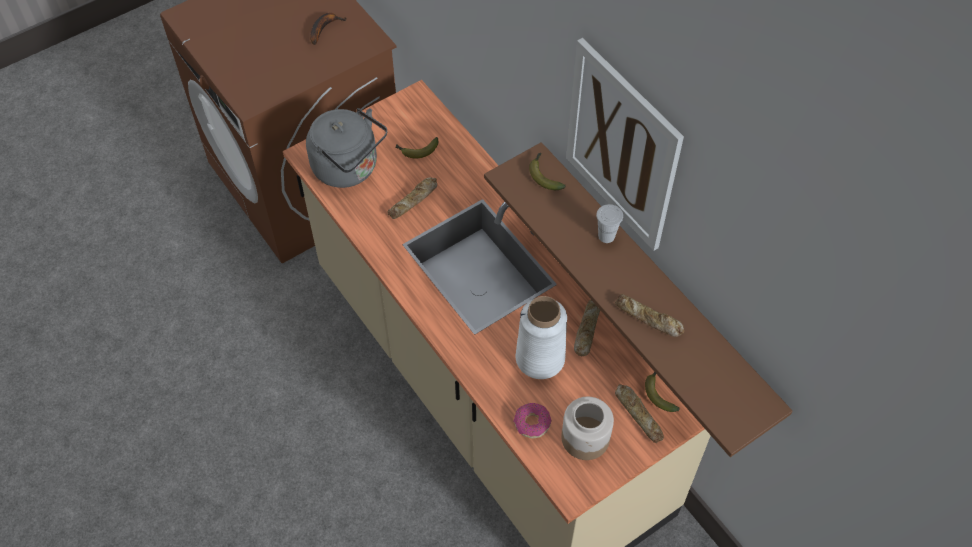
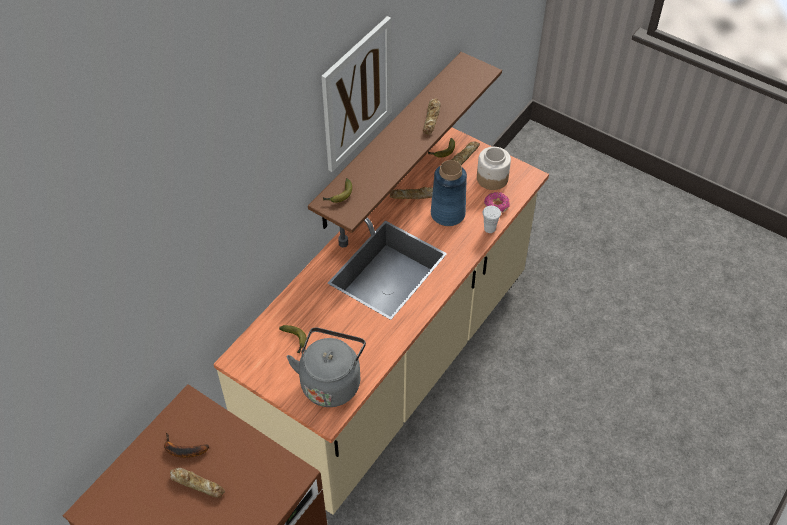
camera: 110 degrees left, 5 degrees down
bread [388,177,437,219] -> bread moved to [170,468,225,498]
white vase [516,296,567,379] -> blue vase [431,160,467,226]
white cup [596,204,623,243] -> white cup moved to [483,206,501,233]

